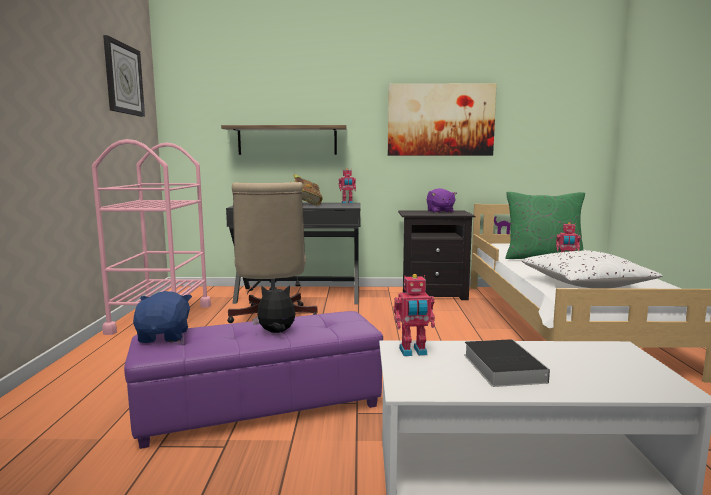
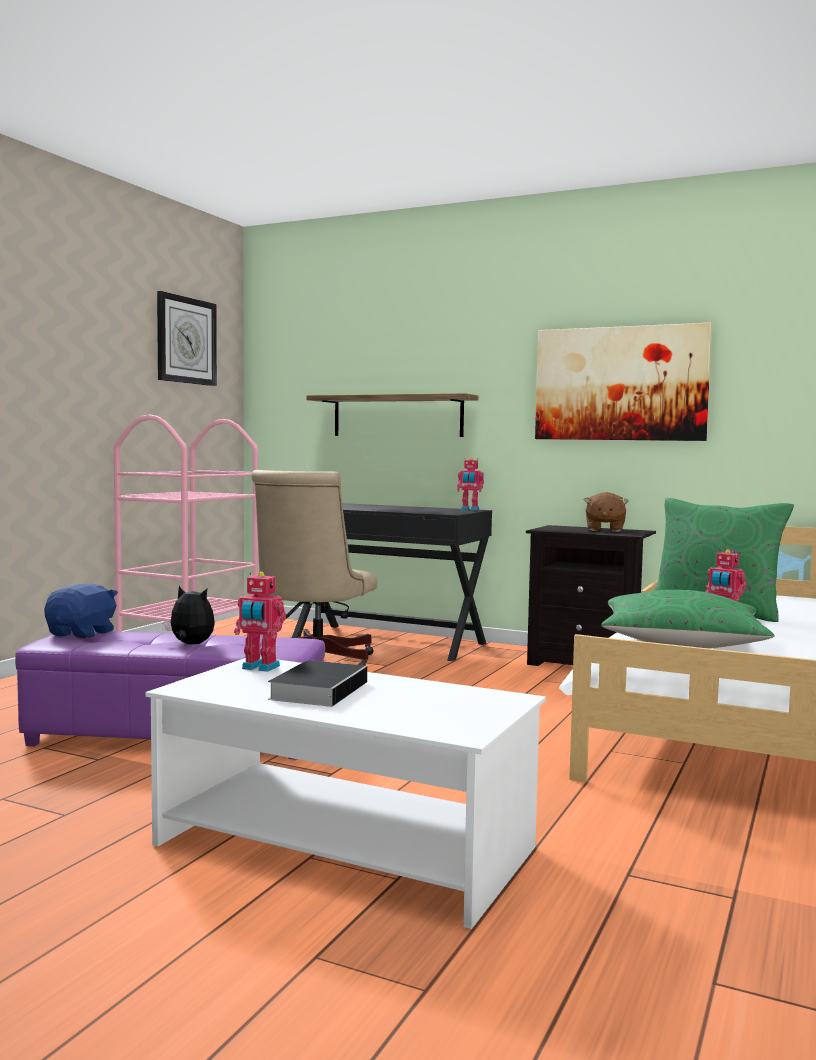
camera: 25 degrees right, 5 degrees down
book [294,174,322,205] -> none
purple plush toy [427,188,457,213] -> brown plush toy [584,492,628,532]
white pillow [522,251,663,288] -> green pillow [601,590,775,648]

